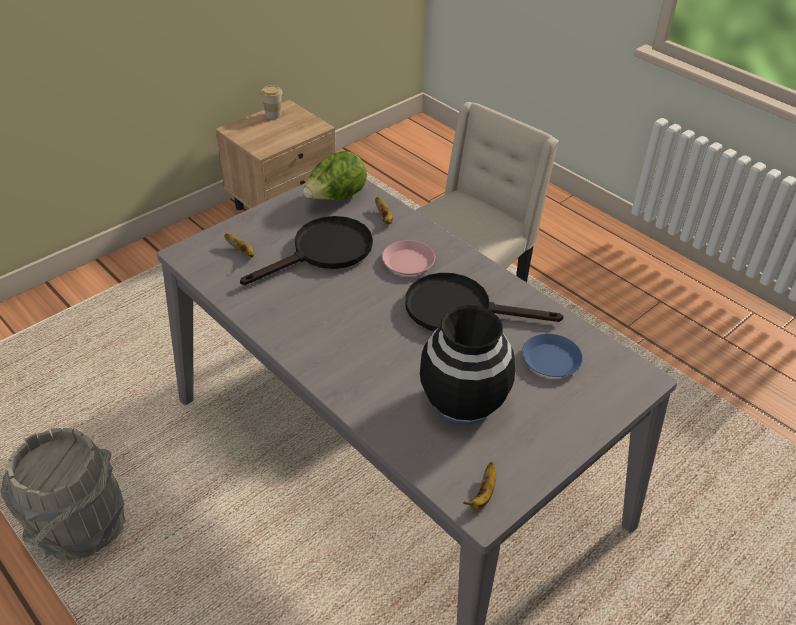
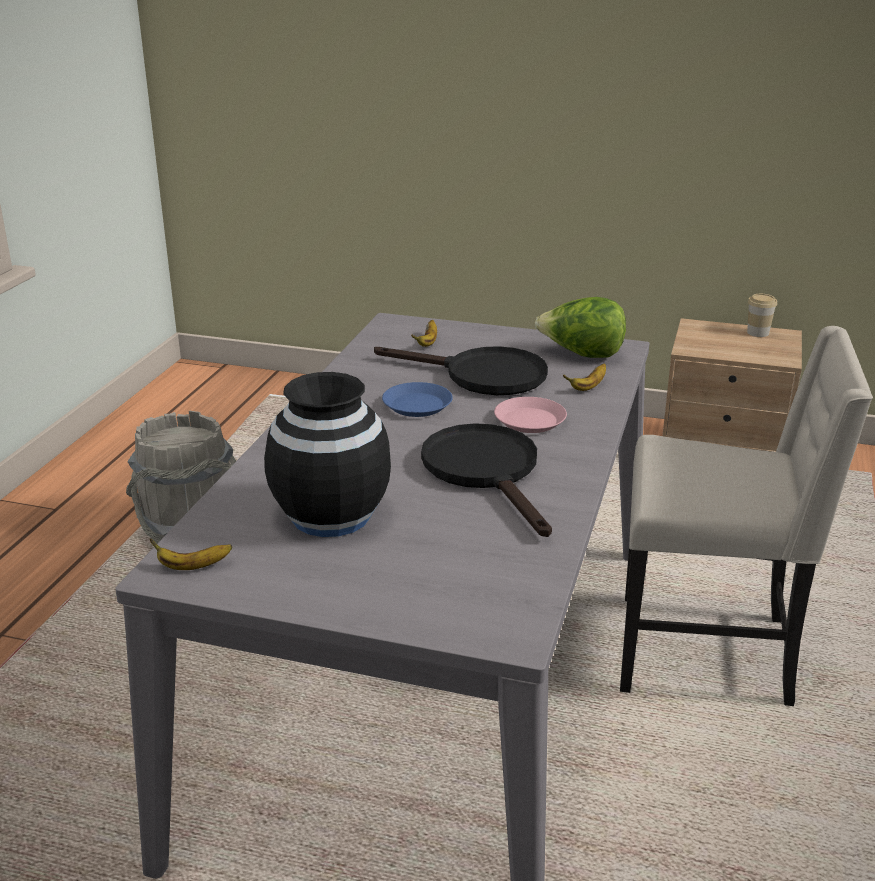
camera: 60 degrees right, 15 degrees down
blue plate [522,334,583,377] -> blue plate moved to [382,382,453,417]

